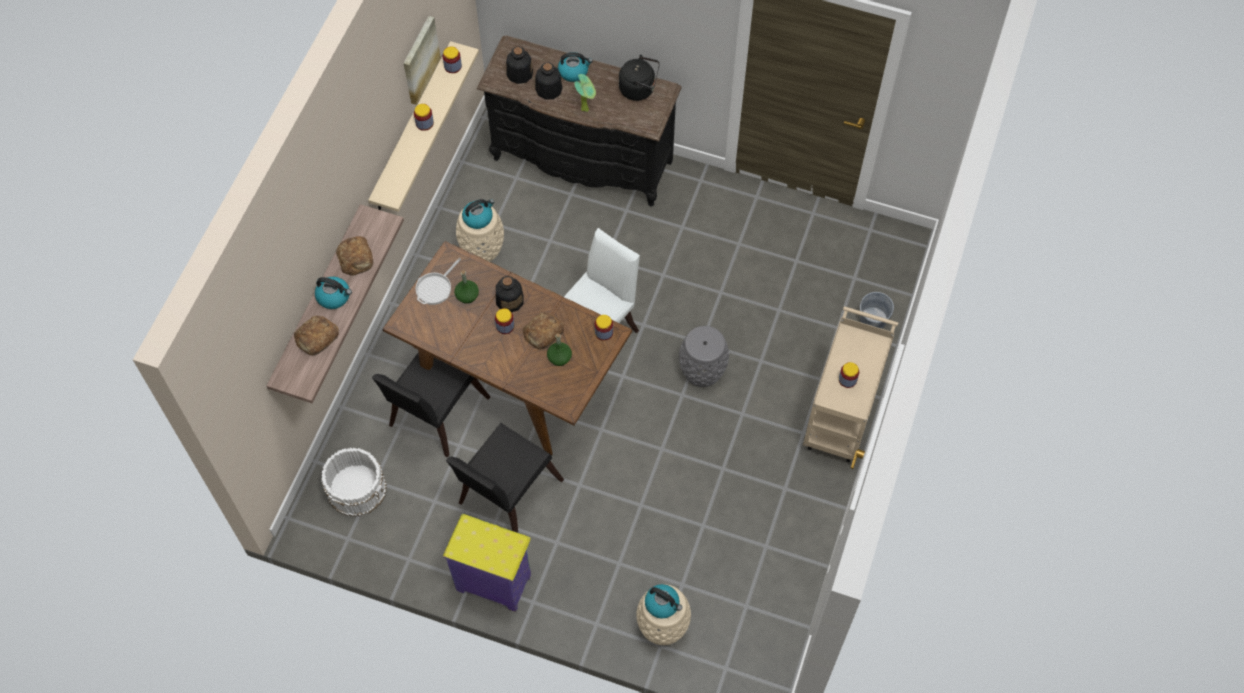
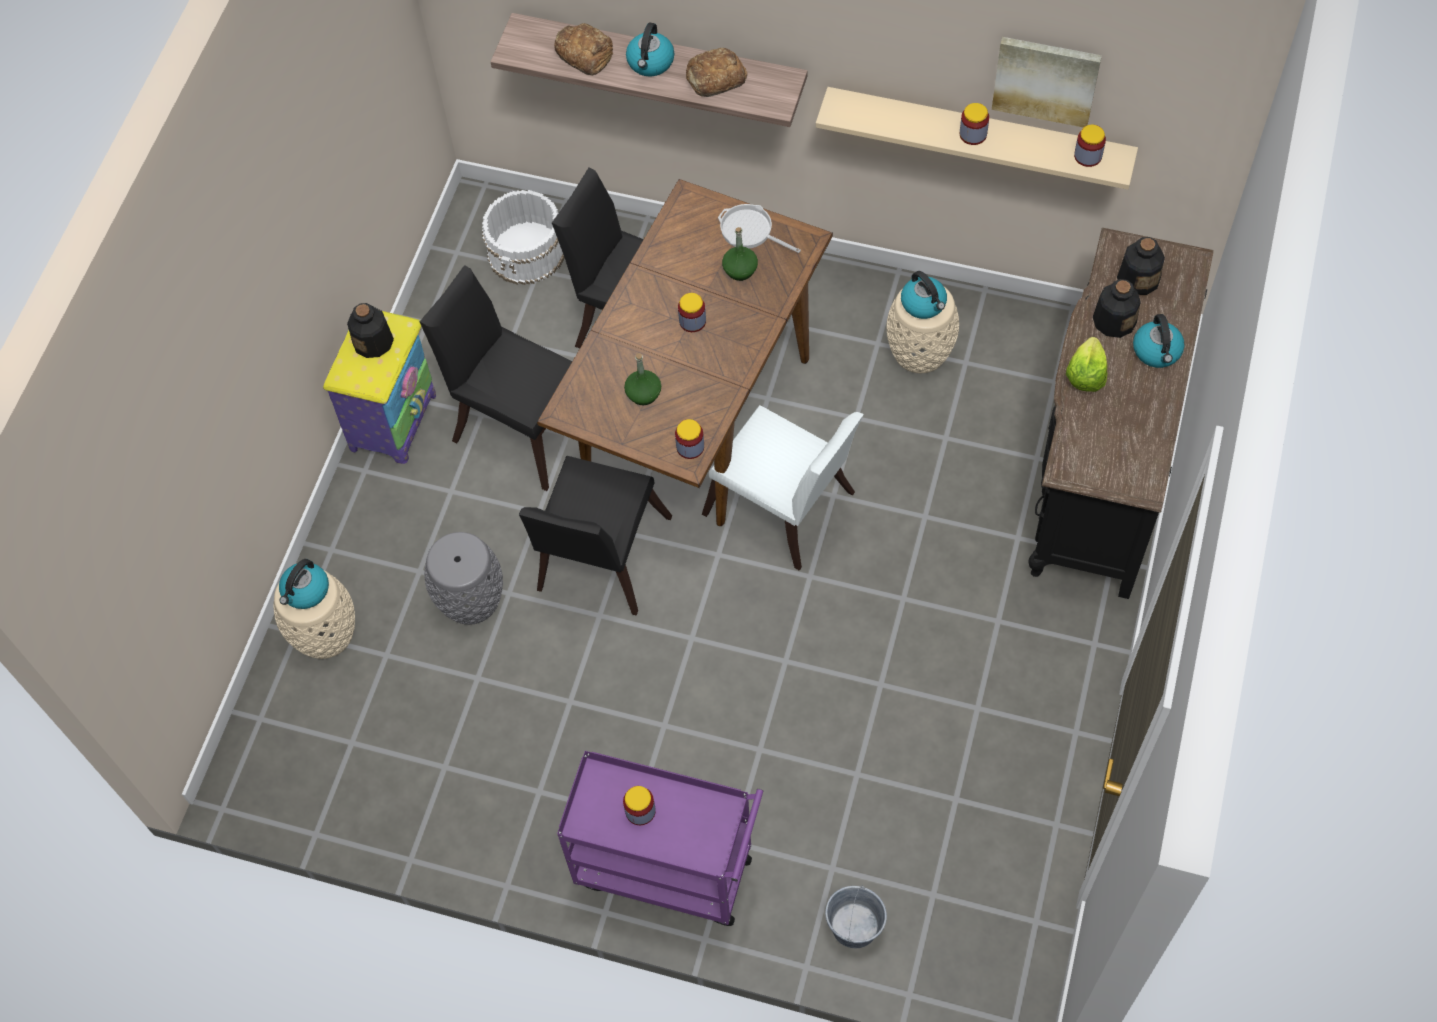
camera: 90 degrees right, 0 degrees up
bottle [496,276,524,312] -> bottle moved to [347,303,394,358]
bread [523,313,564,350] -> none
potted plant [574,74,596,112] -> lettuce [1066,337,1108,392]
black kettle [619,55,660,101] -> none
grey stool [679,326,729,387] -> grey stool moved to [424,532,503,625]
beige cart [803,306,899,462] -> purple cart [557,751,764,926]
none -> black chair [519,456,672,615]

